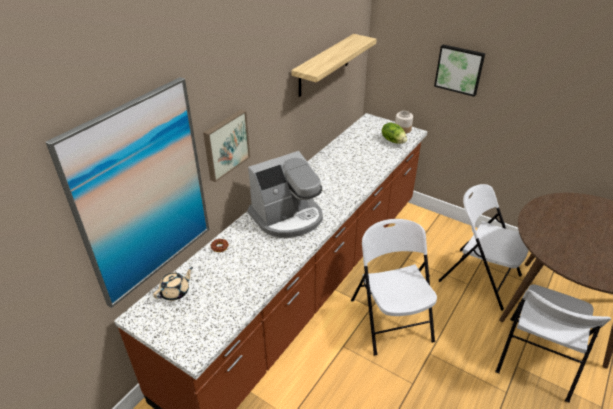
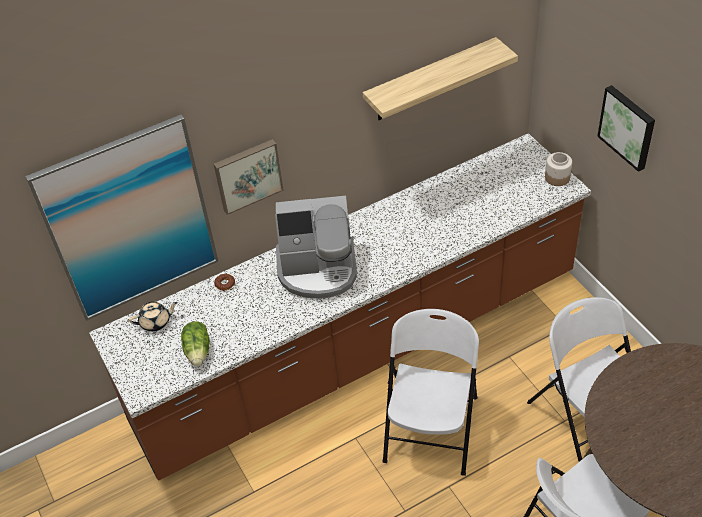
camera: 30 degrees right, 10 degrees up
lettuce [382,123,407,144] -> lettuce moved to [181,321,210,366]

